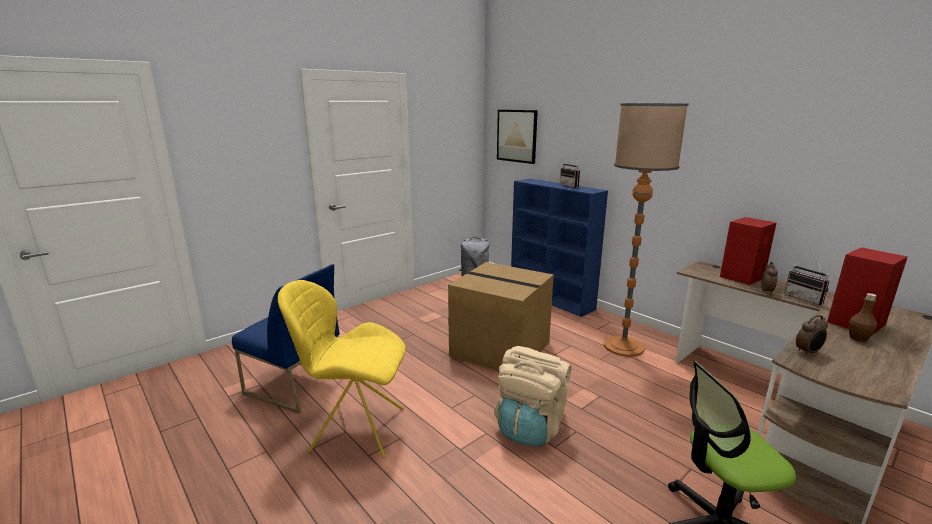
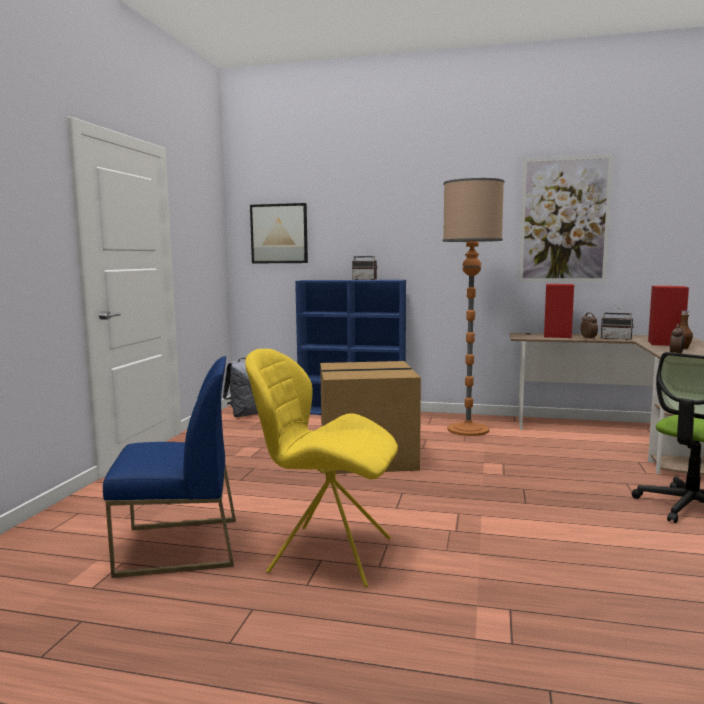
camera: 35 degrees left, 10 degrees down
yellow chair [278,280,405,458] -> yellow chair turned 45 degrees clockwise [245,349,398,587]
beige backpack [494,346,571,447] -> none
none -> picture [519,154,613,282]

